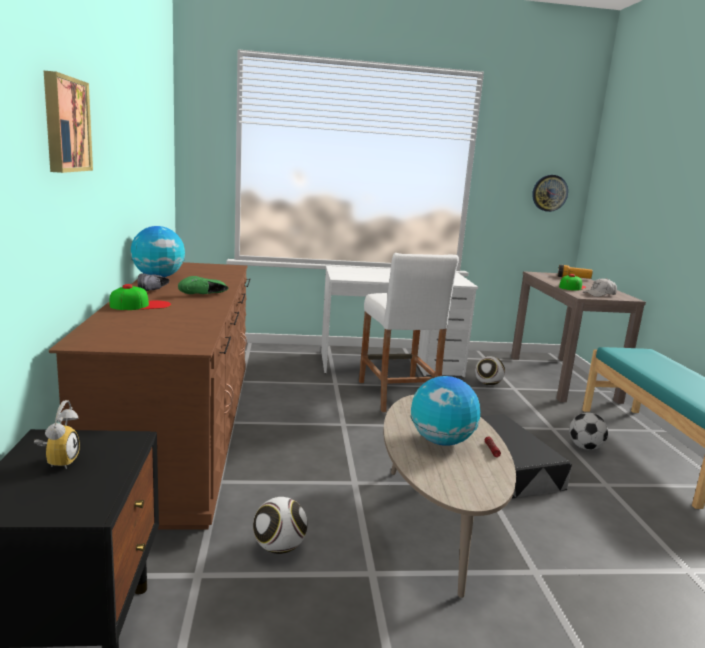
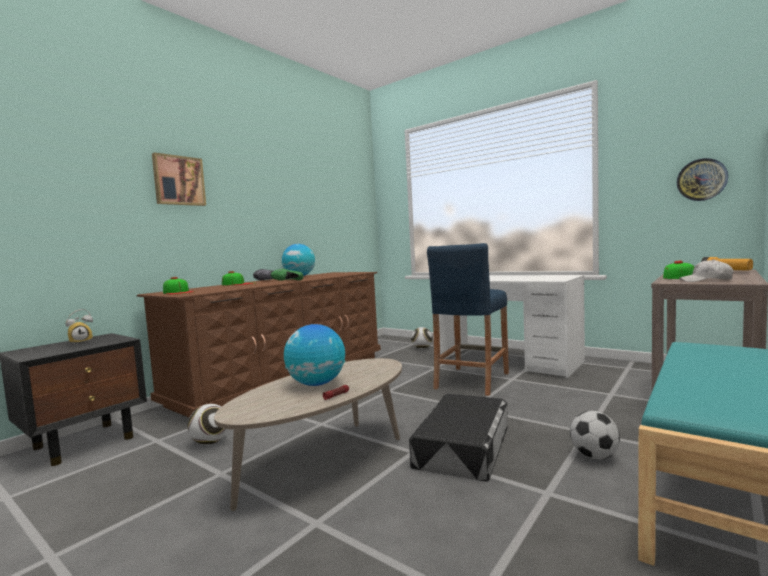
camera: 45 degrees right, 10 degrees down
white stool [359,253,459,412] -> blue stool [427,243,509,396]
football [475,356,505,385] -> football moved to [411,327,433,349]
none -> cap [163,277,195,295]

